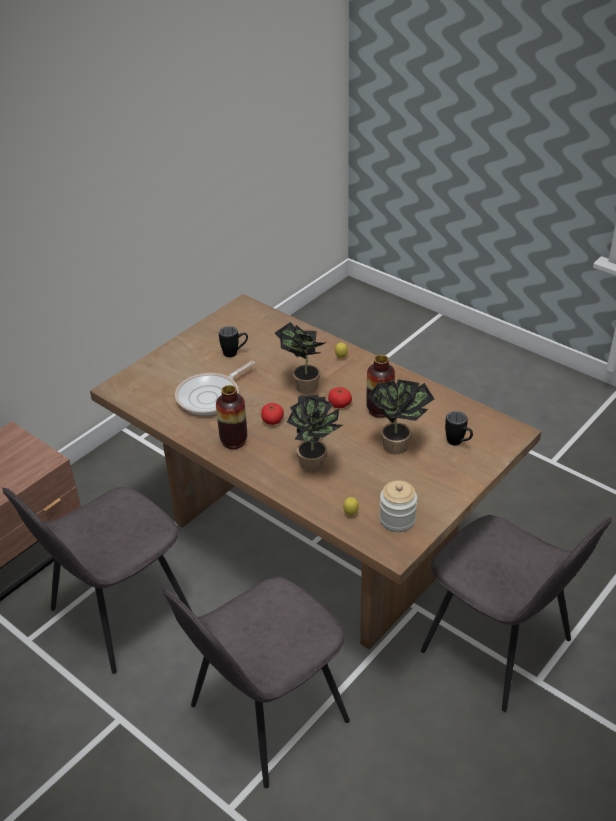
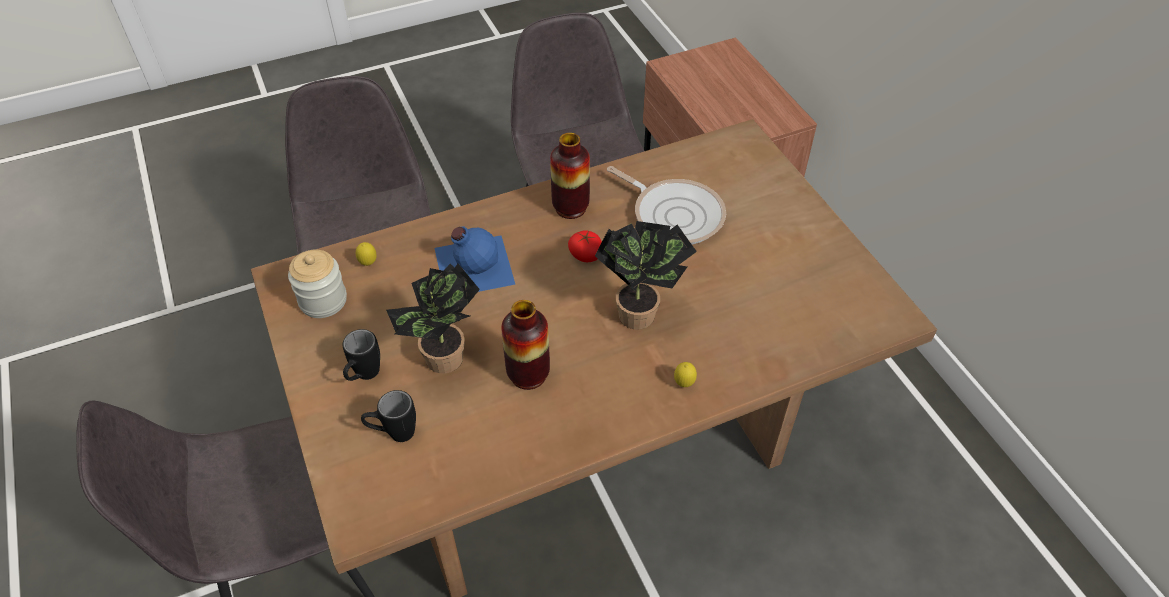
camera: 115 degrees right, 10 degrees up
frying pan [175,361,255,415] -> frying pan turned 150 degrees clockwise [607,166,726,245]
black mug [219,326,248,357] -> black mug moved to [343,329,380,381]
potted plant [287,395,343,472] -> blue bottle [435,227,515,292]
tomato [328,387,352,408] -> none

